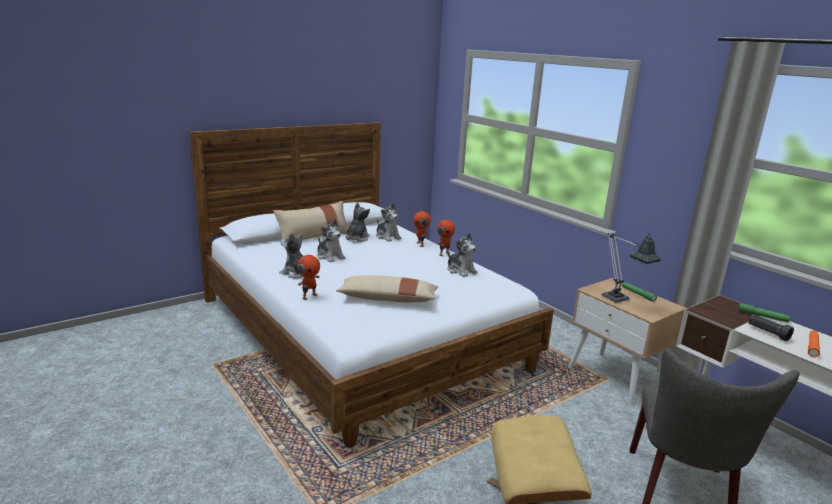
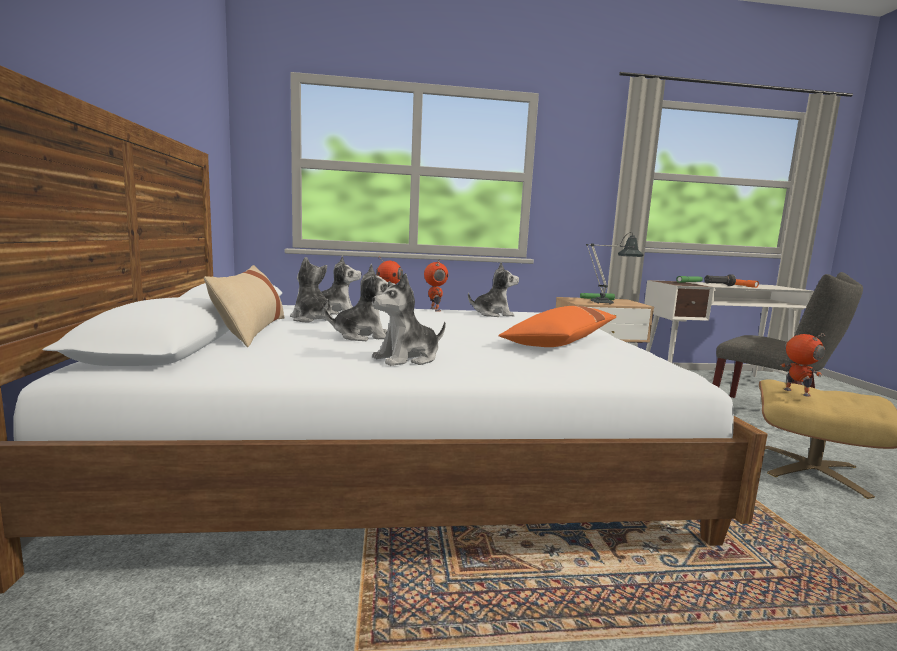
camera: 60 degrees left, 10 degrees down
toy robot [297,255,320,300] -> toy robot moved to [780,333,825,397]
beige pillow [336,275,438,302] -> orange pillow [498,306,617,347]

